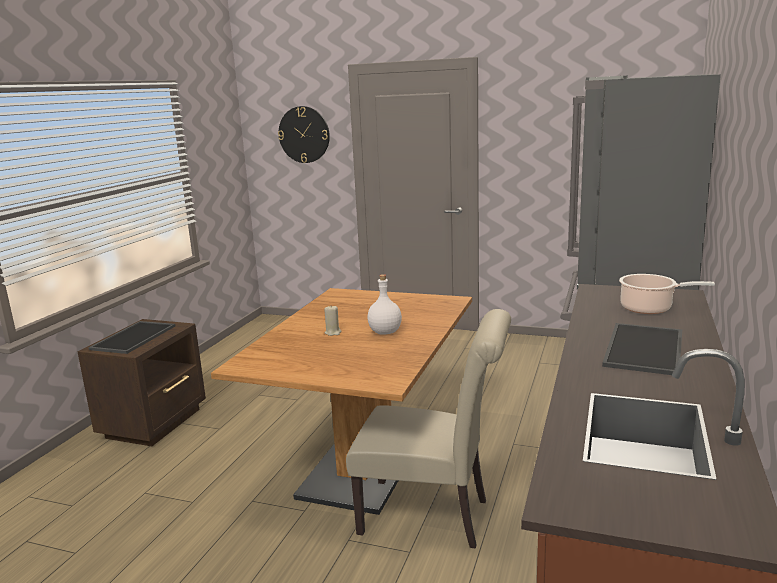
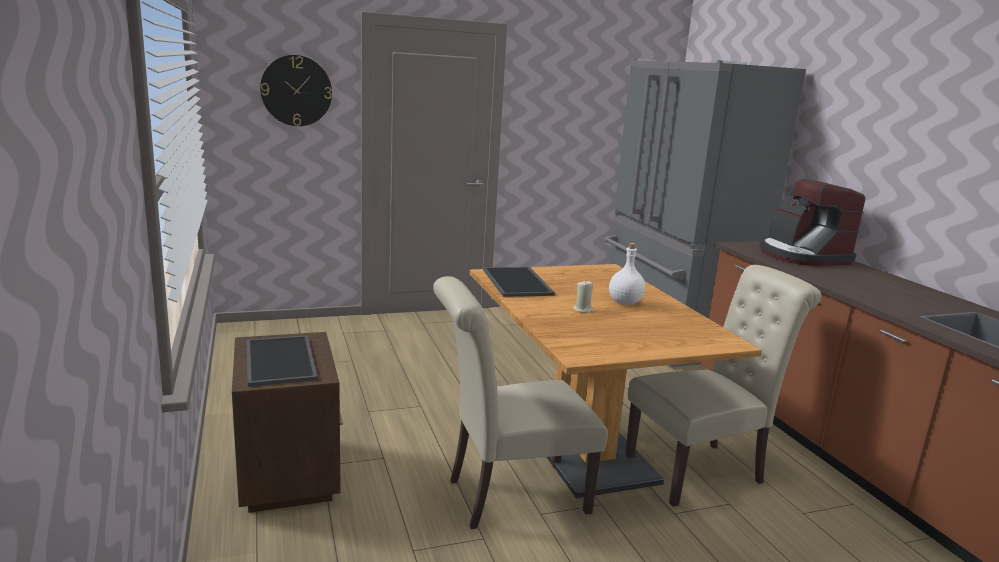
camera: 40 degrees left, 0 degrees up
tray [602,323,682,375] -> tray moved to [483,267,555,297]
cooking pot [619,274,715,314] -> coffee machine [759,179,865,266]
none -> beige chair [433,276,608,529]

